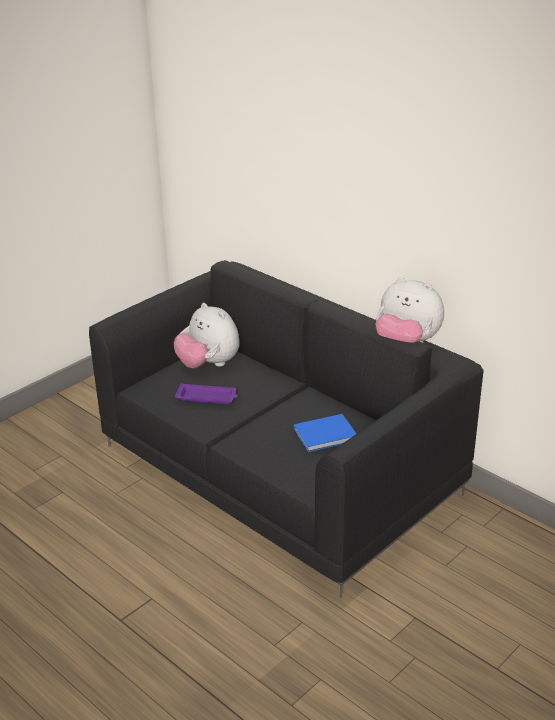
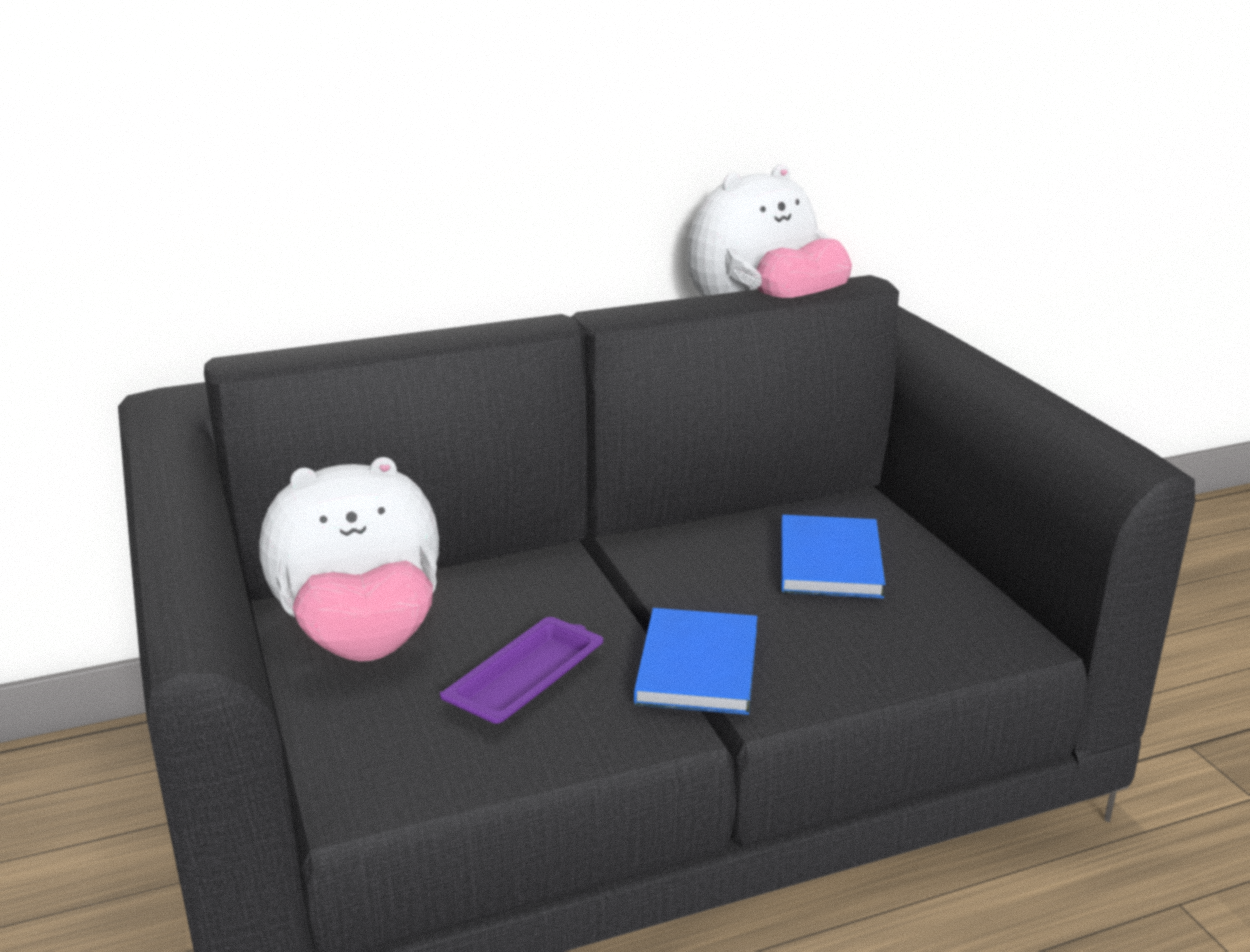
camera: 65 degrees left, 5 degrees down
none -> blue book [634,608,757,715]

